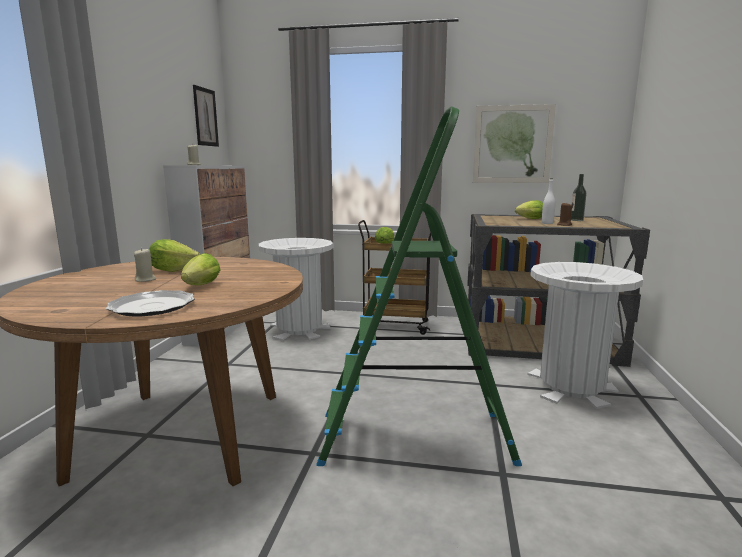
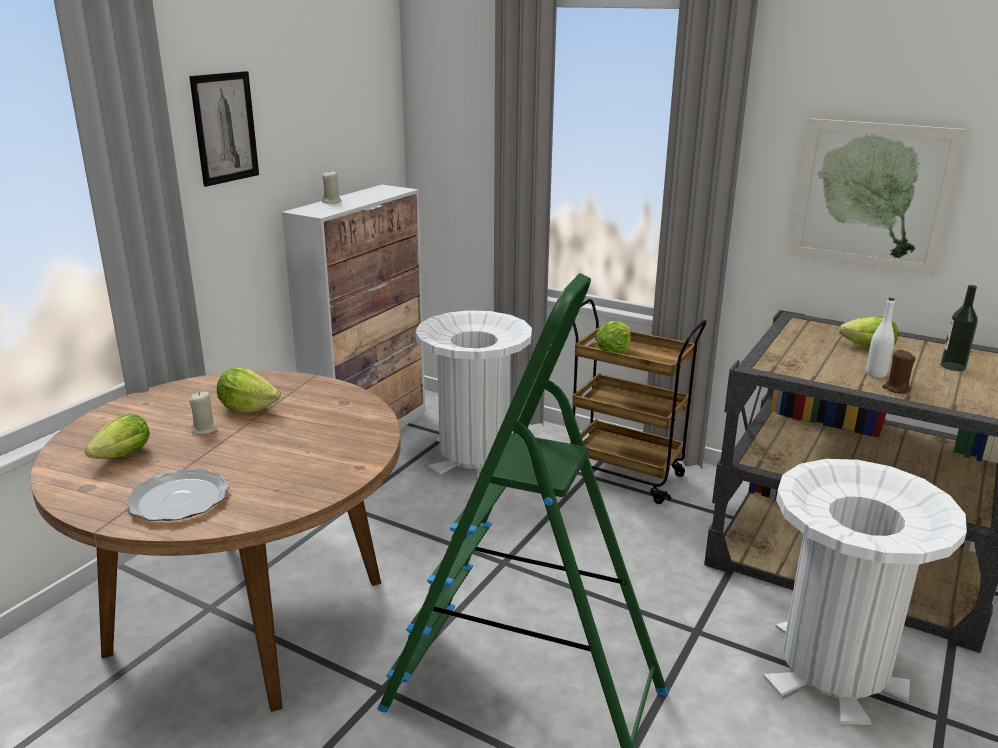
camera: 20 degrees right, 10 degrees up
lettuce [181,253,221,285] -> lettuce moved to [85,414,150,459]
picture [193,85,219,147] -> picture moved to [189,71,259,187]

